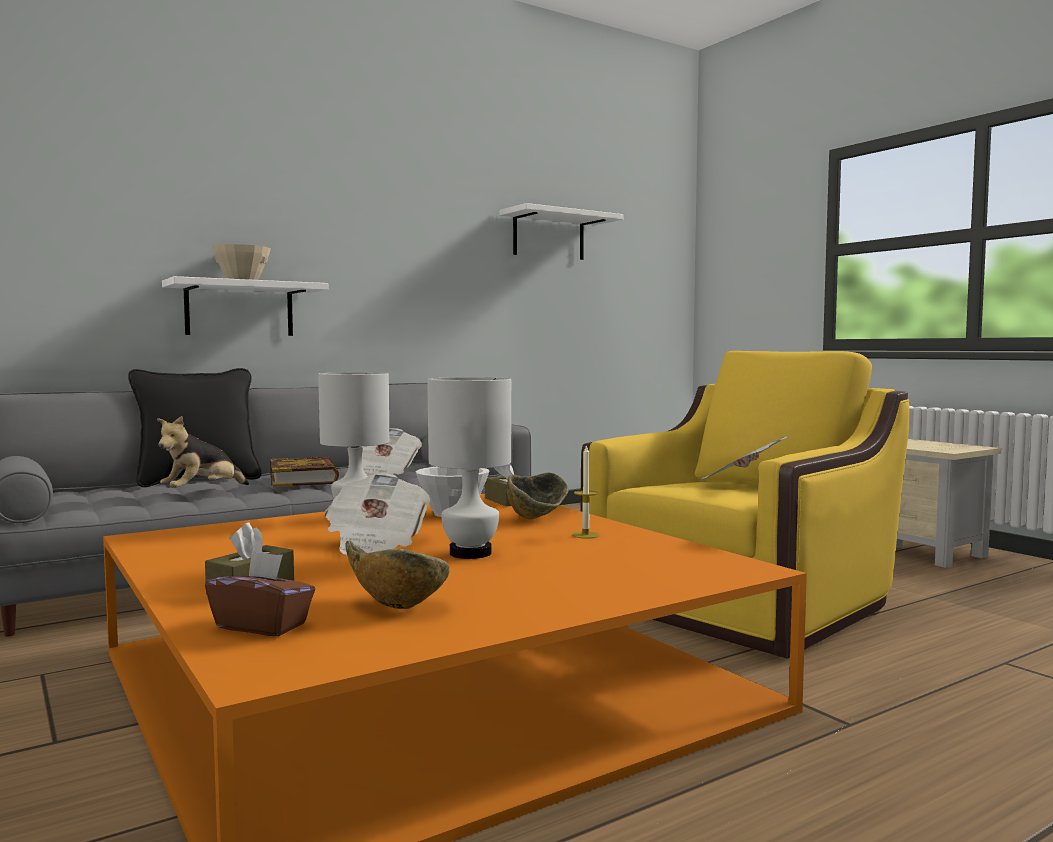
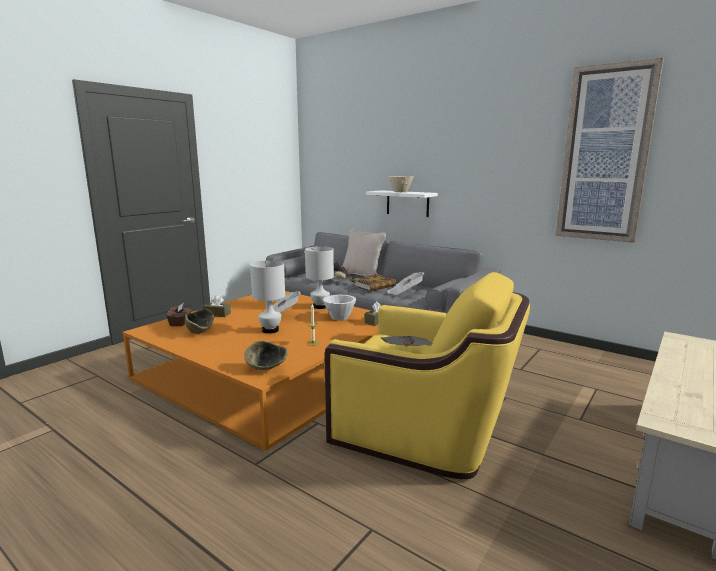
camera: 70 degrees right, 10 degrees up
black pillow [128,368,262,487] -> beige pillow [343,229,386,277]
white shelf [500,203,623,260] -> picture [556,58,664,243]
bowl [507,472,569,520] -> bowl moved to [244,341,288,370]

